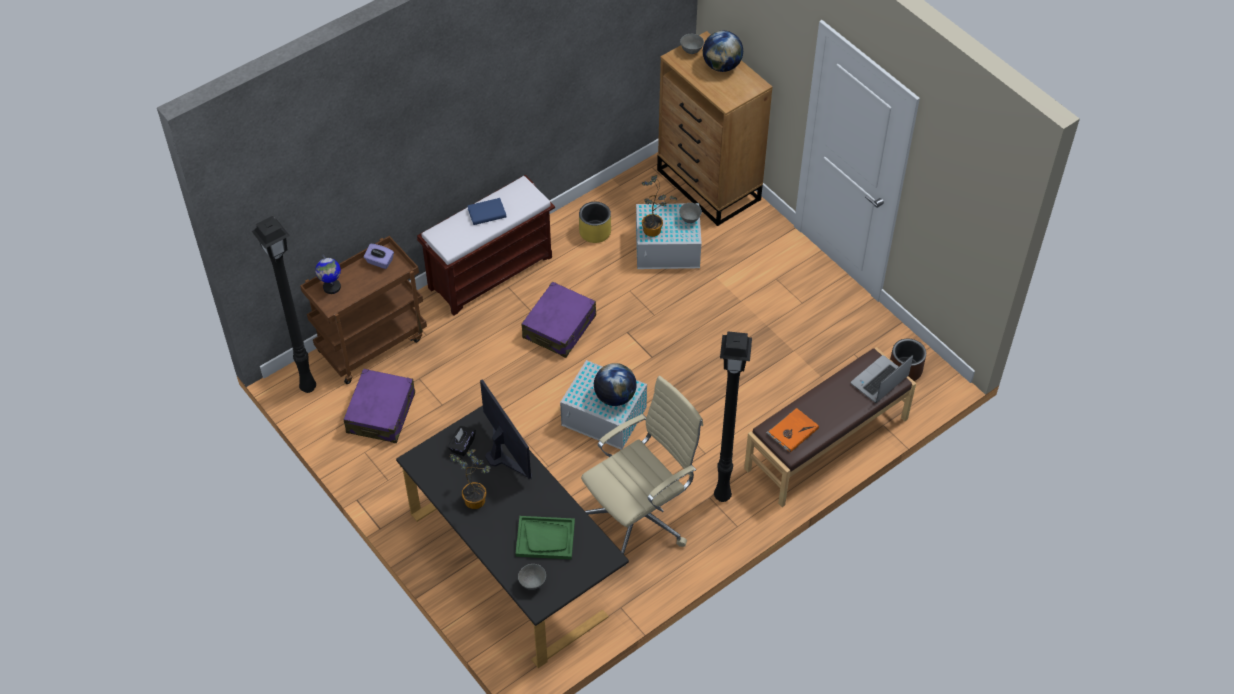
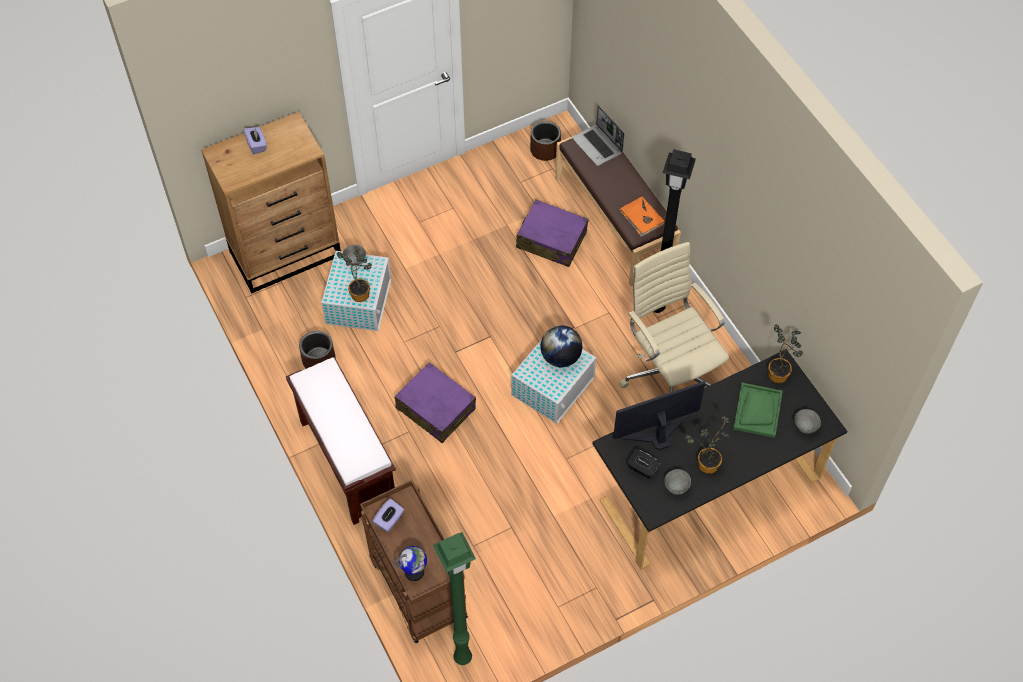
camera: 80 degrees left, 5 degrees up
black floor lamp [252,216,316,393] -> green floor lamp [433,532,476,665]
purple suitcase [343,369,415,443] -> purple suitcase moved to [516,200,589,267]
blue book [468,198,506,225] -> none
yellow planter [579,202,611,243] -> brown planter [299,331,336,369]
grey bowl [680,34,704,54] -> grey bowl moved to [664,469,691,495]
globe [703,31,743,72] -> purple tissue box [243,127,267,154]
none -> potted plant [768,324,803,383]

